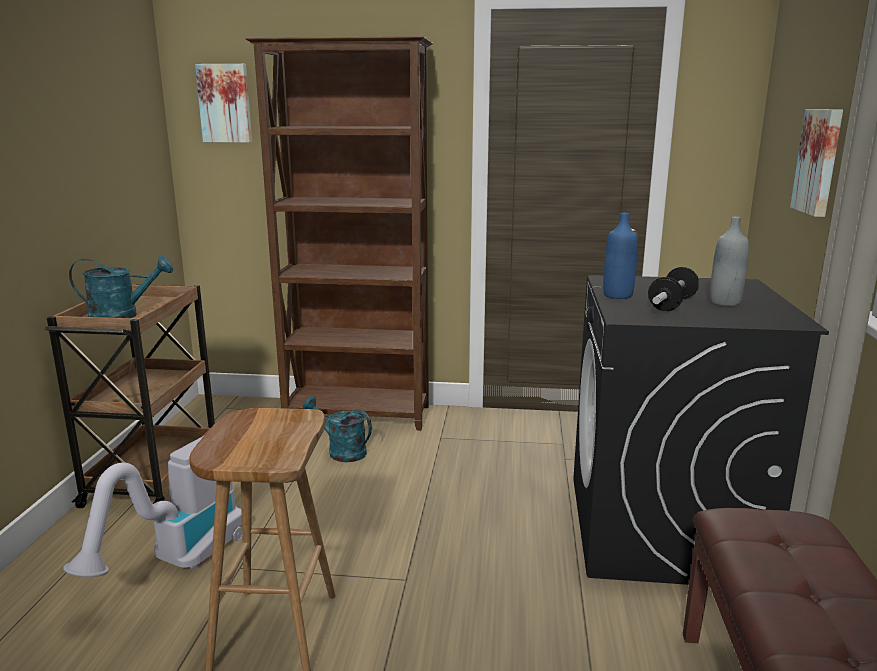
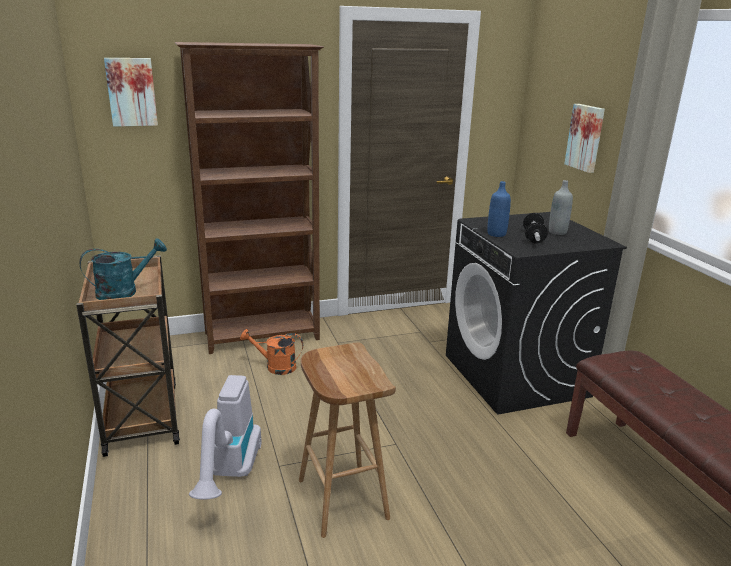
camera: 25 degrees left, 5 degrees up
turquoise watering can [303,396,372,462] -> orange watering can [240,329,303,375]

